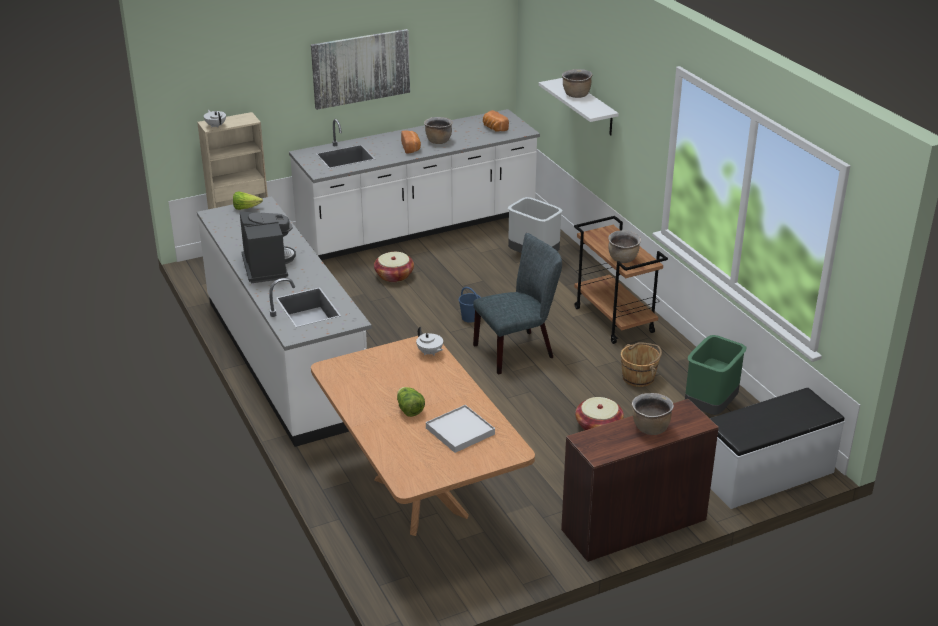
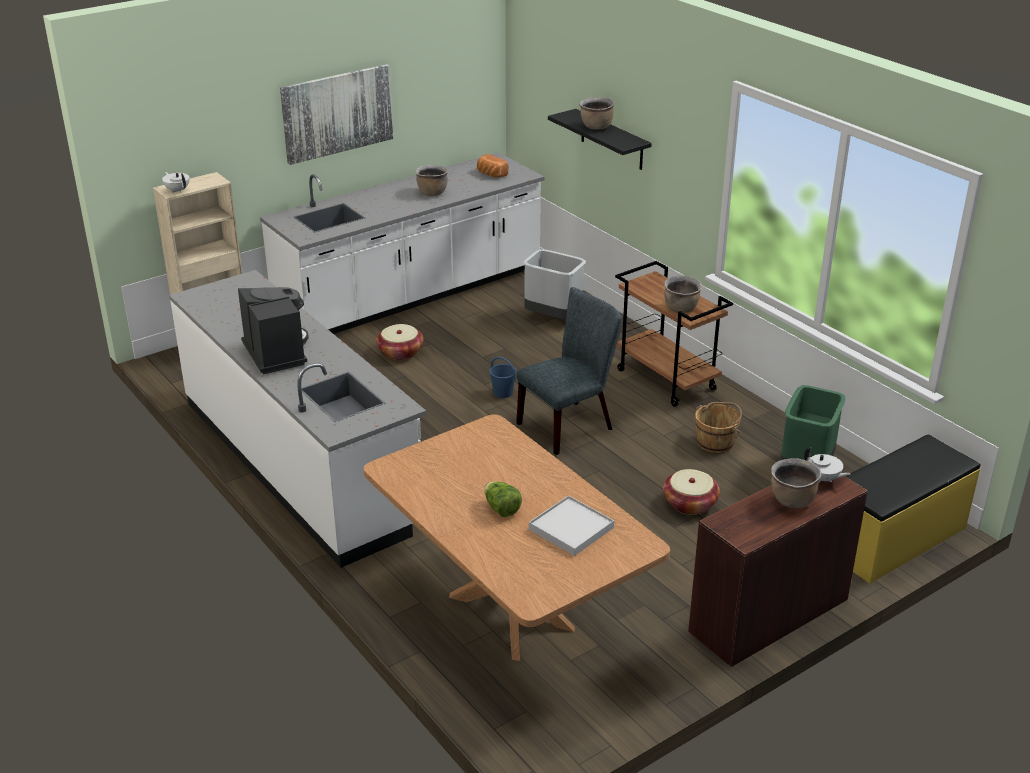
camera: 10 degrees left, 0 degrees up
lettuce [233,191,263,210] -> none
bread [401,130,421,153] -> none
white teapot [416,327,443,356] -> white teapot moved to [804,447,850,483]
white shelf [539,78,619,135] -> black shelf [548,109,652,170]
white bench [710,388,845,509] -> yellow bench [845,435,980,583]

